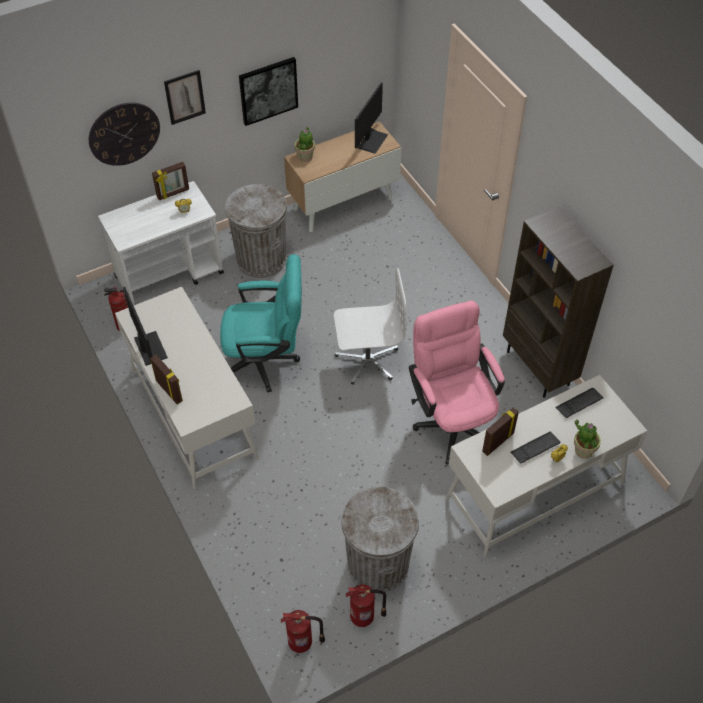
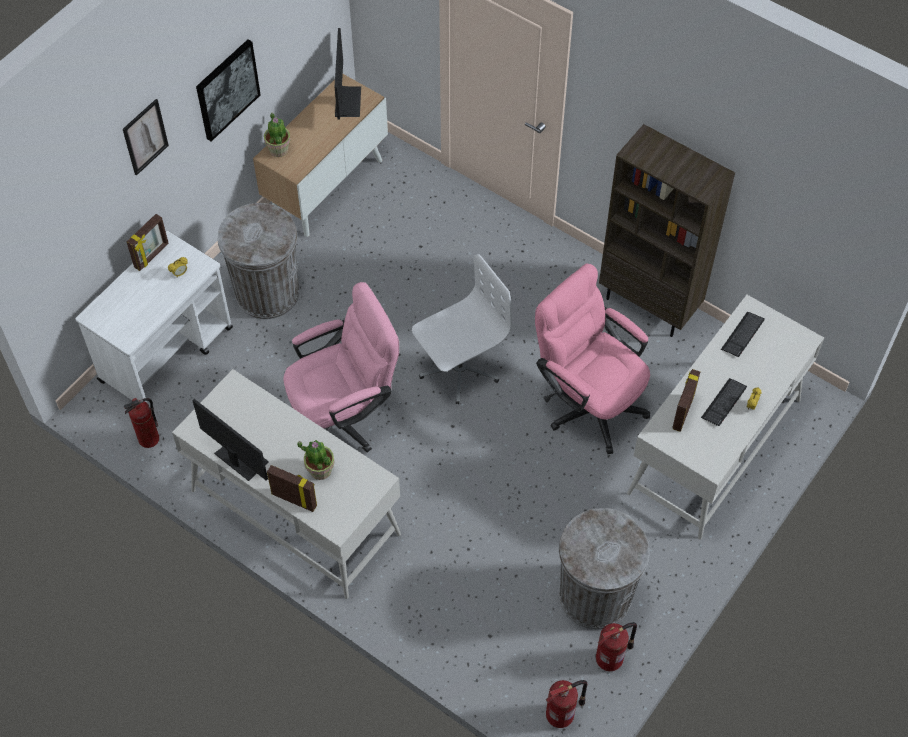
camera: 25 degrees left, 5 degrees up
wall clock [89,103,160,166] -> none
turquoise office chair [220,254,302,393] -> pink office chair [283,282,399,452]
potted plant [574,420,601,459] -> potted plant moved to [297,440,334,480]

